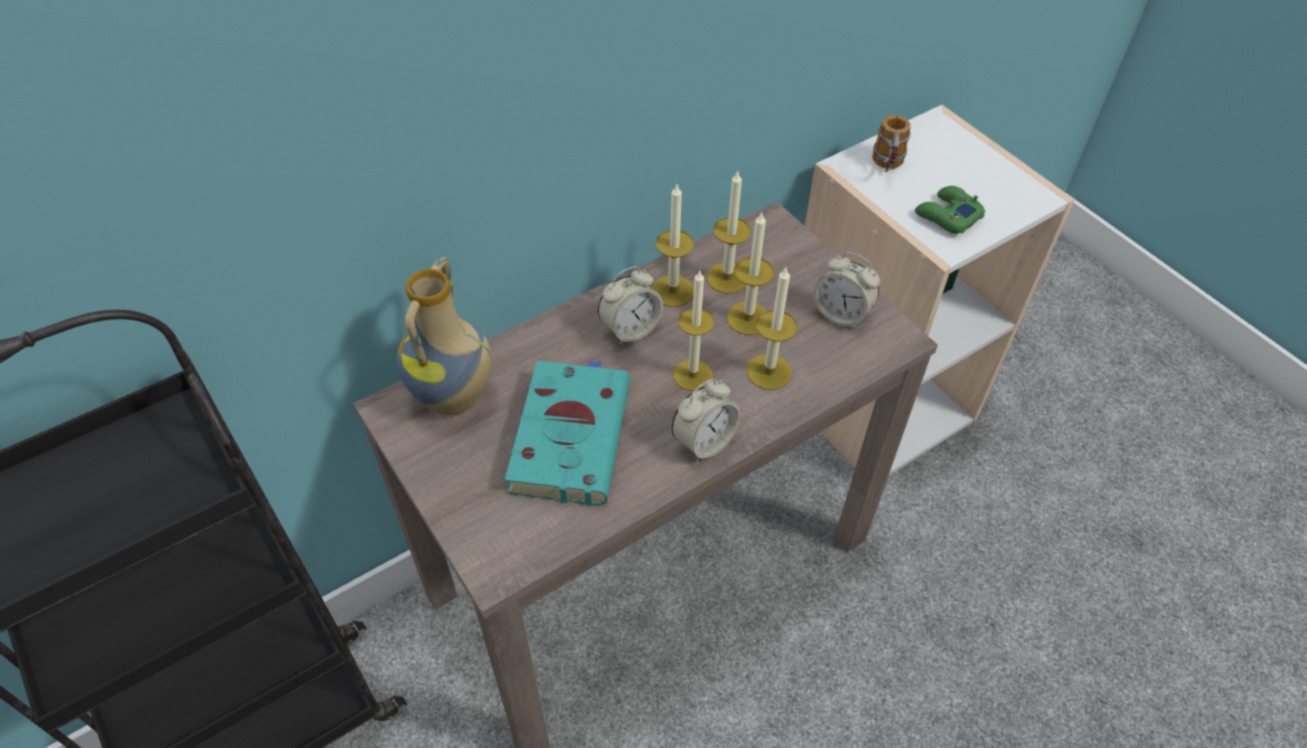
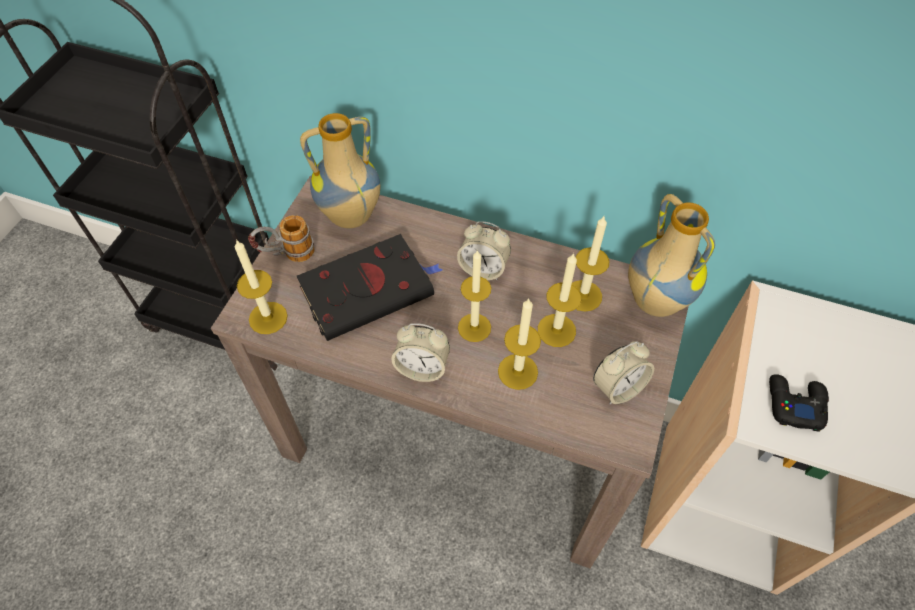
camera: 55 degrees right, 5 degrees up
turquoise book [505,360,630,506] -> black book [297,234,442,341]
candle [652,185,694,307] -> candle moved to [235,239,288,334]
alarm clock [813,252,880,329] -> alarm clock turned 120 degrees counterclockwise [593,341,654,405]
mug [872,115,911,172] -> mug moved to [248,215,315,262]
green game controller [915,186,986,234] -> black game controller [769,374,829,432]
none -> vase [628,194,715,317]

